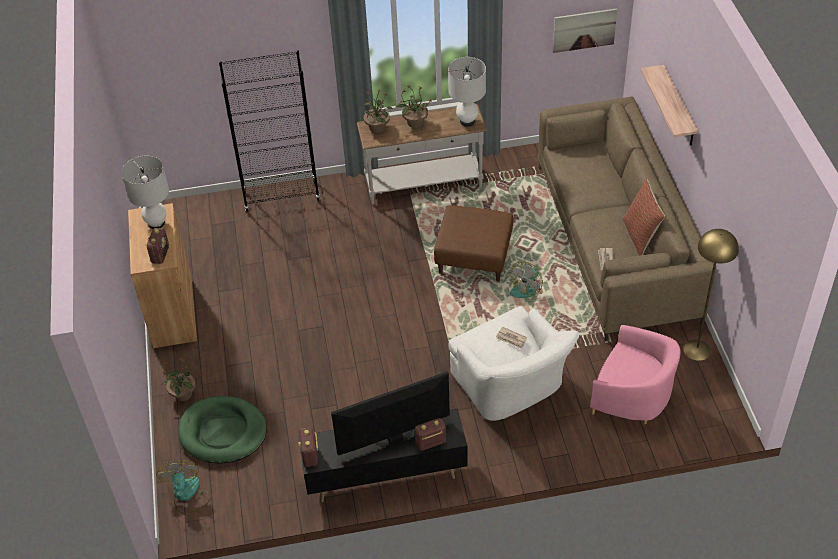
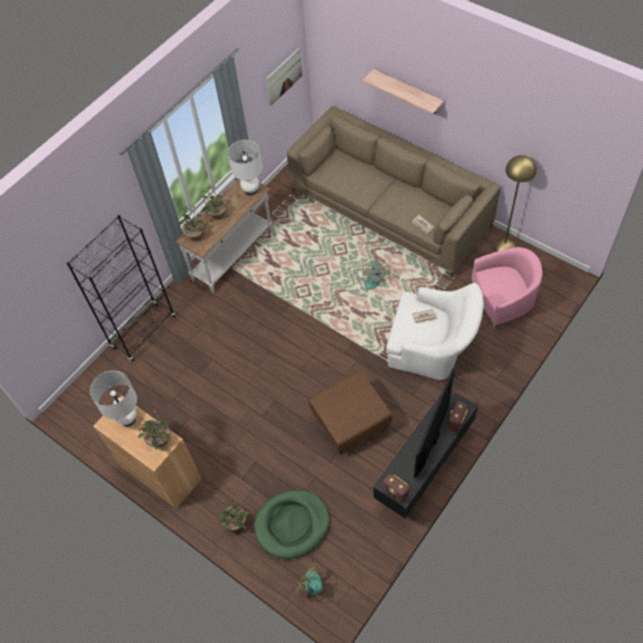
camera: 40 degrees left, 10 degrees up
radio [146,228,169,264] -> potted plant [138,410,171,450]
brown ottoman [434,205,513,282] -> brown ottoman moved to [308,371,392,454]
pillow [623,179,665,255] -> none

